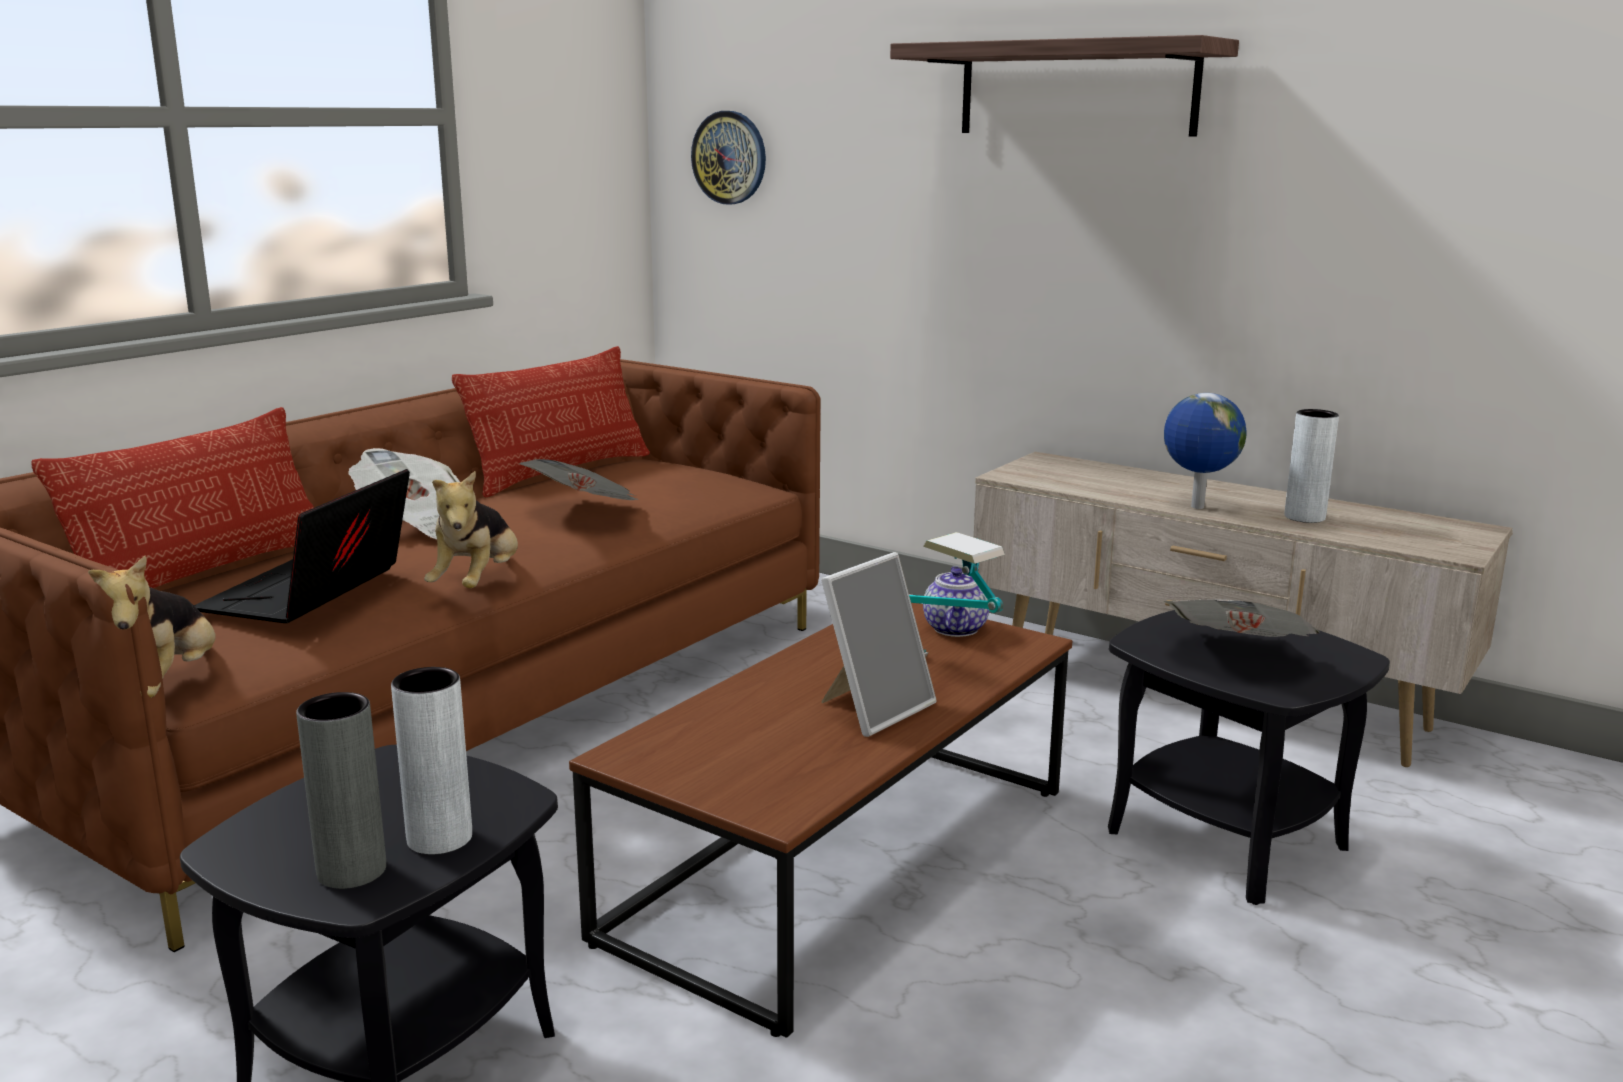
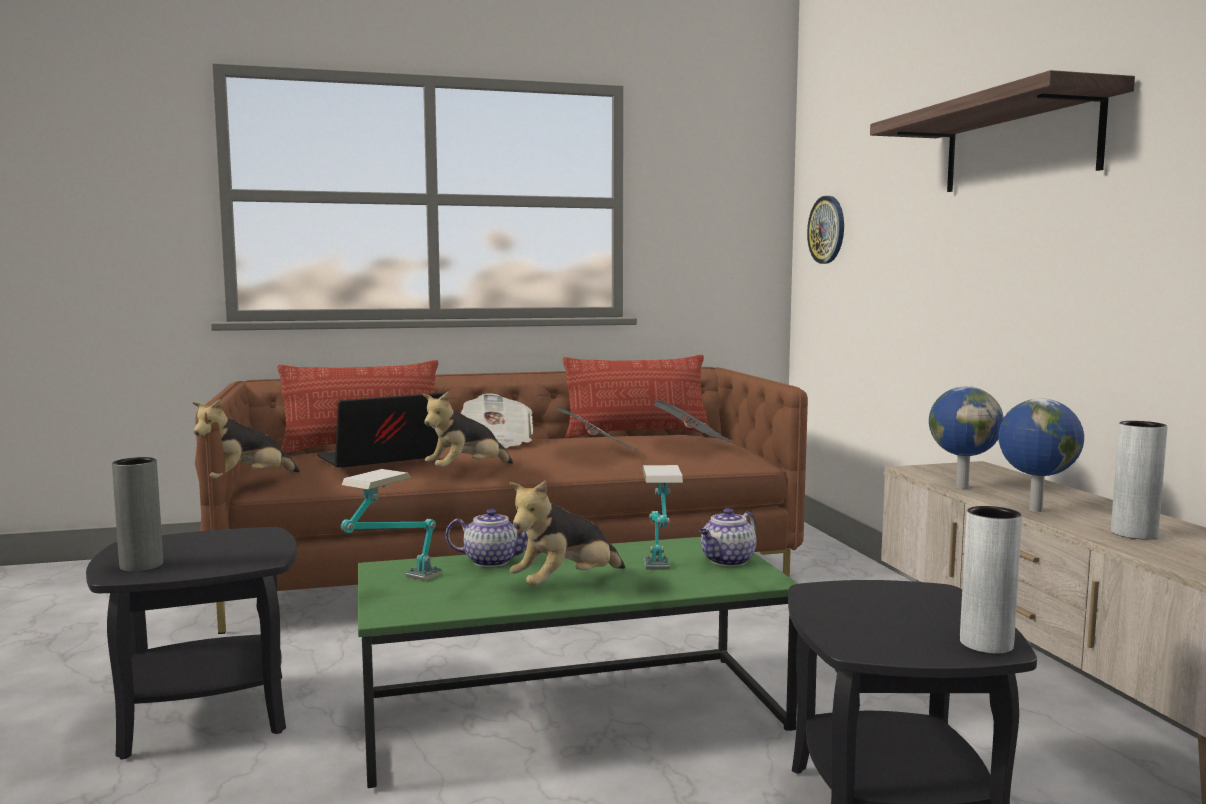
camera: 40 degrees right, 10 degrees down
grey vase [391,667,472,855] -> grey vase moved to [960,506,1022,654]
brown coffee table [569,603,1072,1038] -> green coffee table [358,537,798,788]
picture frame [821,552,937,737] -> plush toy [510,480,625,586]
newspaper [1164,600,1320,637] -> newspaper moved to [653,400,733,441]
none -> table lamp [341,469,443,581]
none -> teapot [446,509,528,567]
none -> globe [929,386,1004,489]

